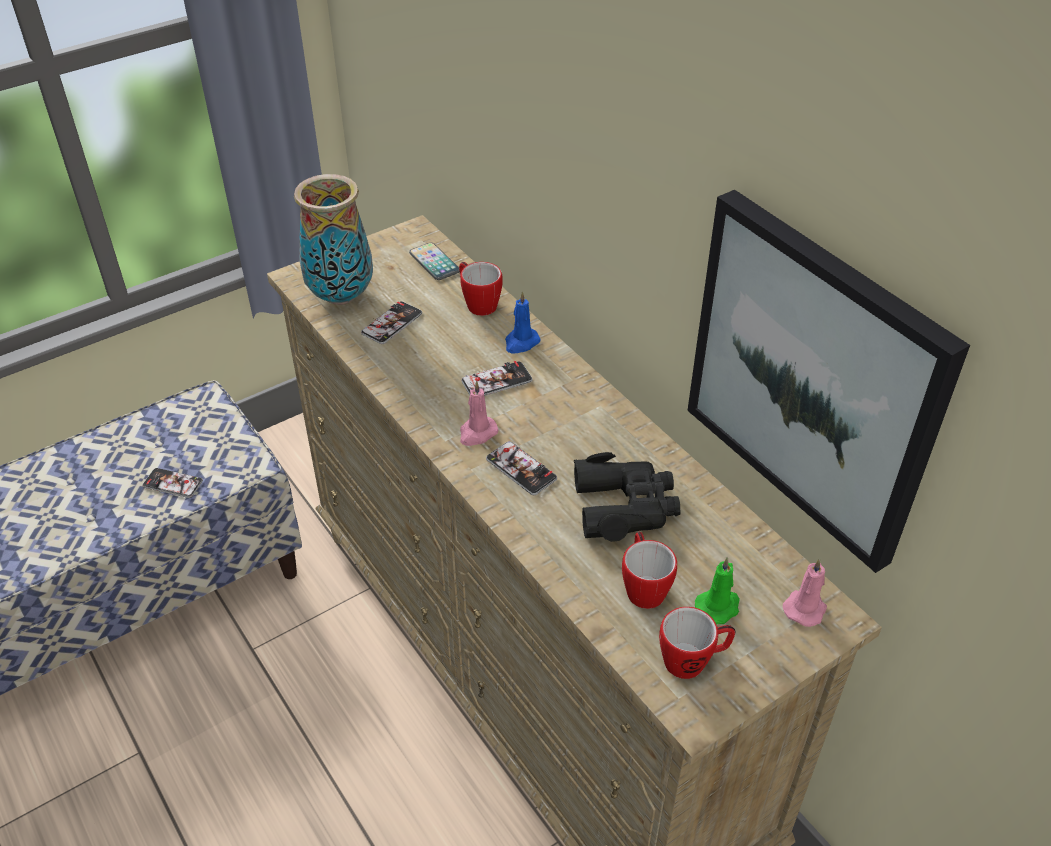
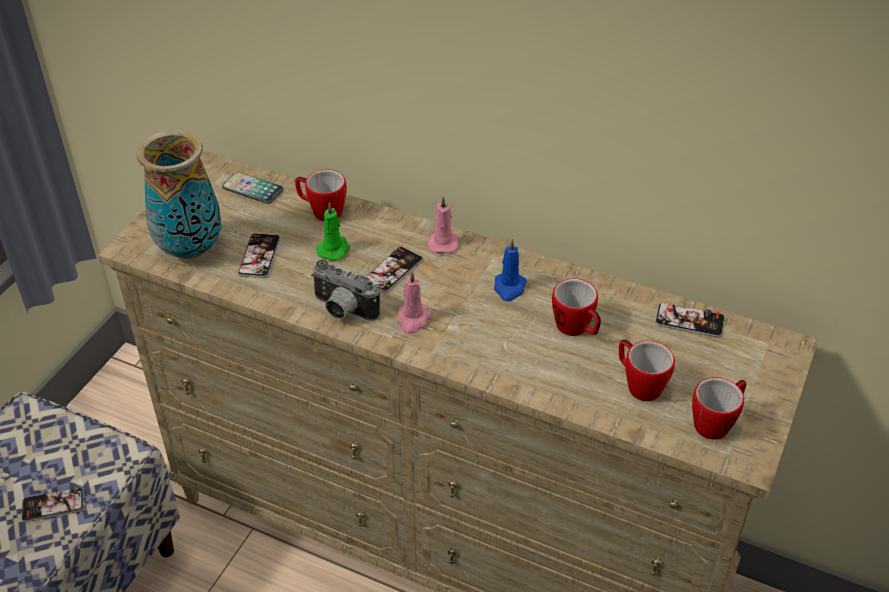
camera: 30 degrees left, 0 degrees up
phone [486,441,557,495] -> phone moved to [655,302,725,338]
blue candle [505,291,541,353] -> blue candle moved to [494,239,527,301]
black binoculars [574,452,681,542] -> mug [552,278,601,336]
picture [687,190,970,573] -> none
green candle [695,557,740,624] -> green candle moved to [316,202,350,261]
pink candle [783,558,827,627] -> pink candle moved to [427,196,458,254]
none -> camera [311,260,380,321]

